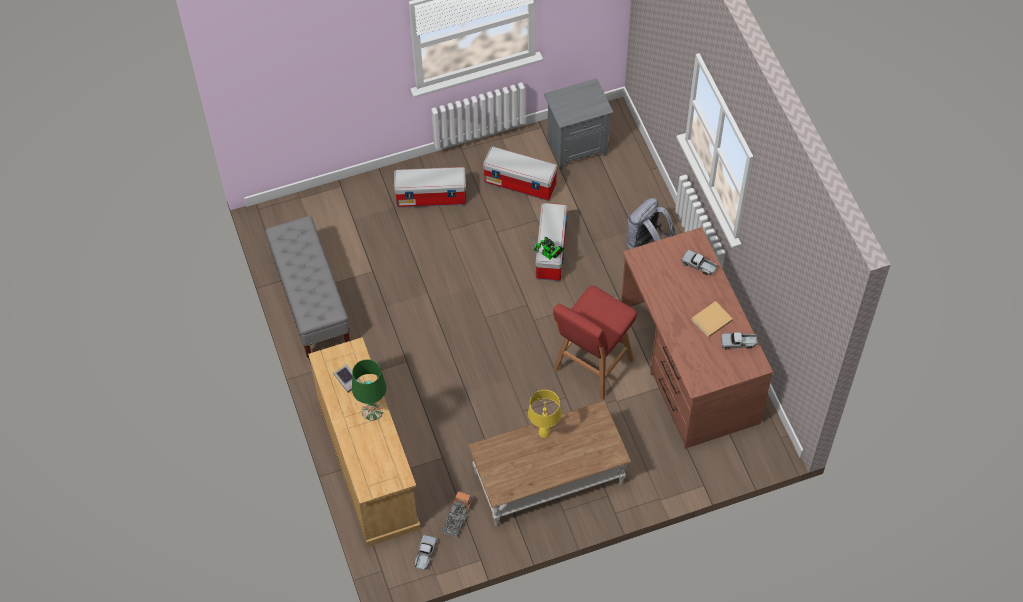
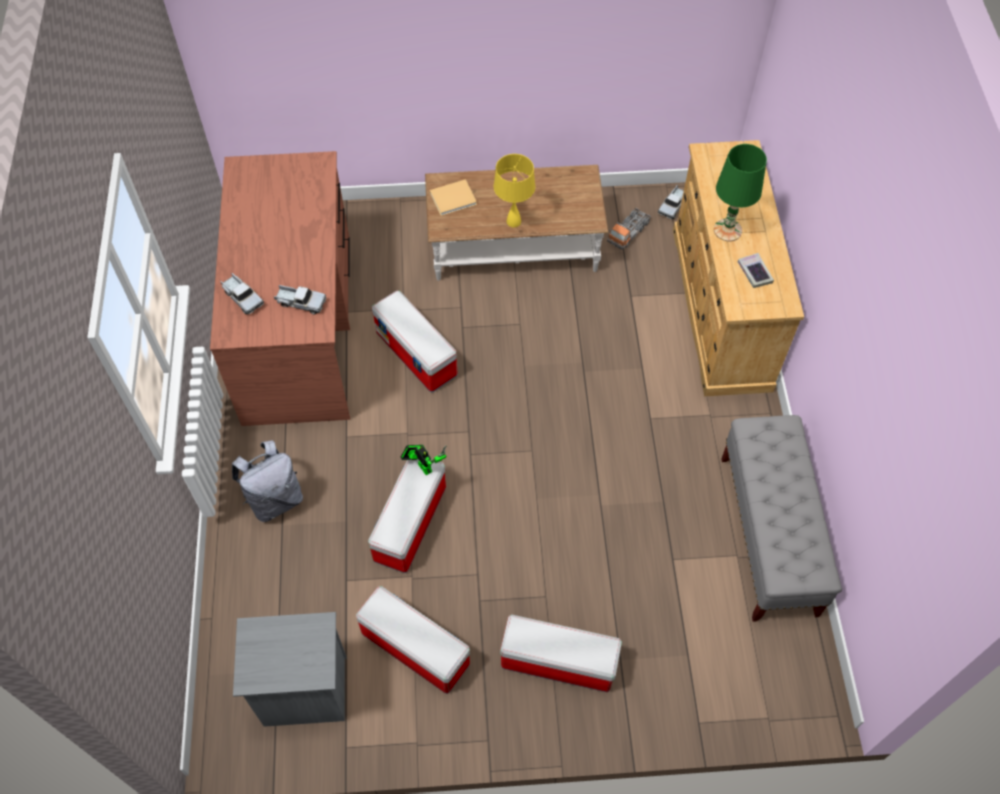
camera: 165 degrees left, 0 degrees up
red stool [553,286,637,400] -> storage box [372,291,458,392]
beige book [691,301,733,338] -> beige book moved to [430,179,477,216]
toy truck [721,332,758,350] -> toy truck moved to [274,285,326,314]

